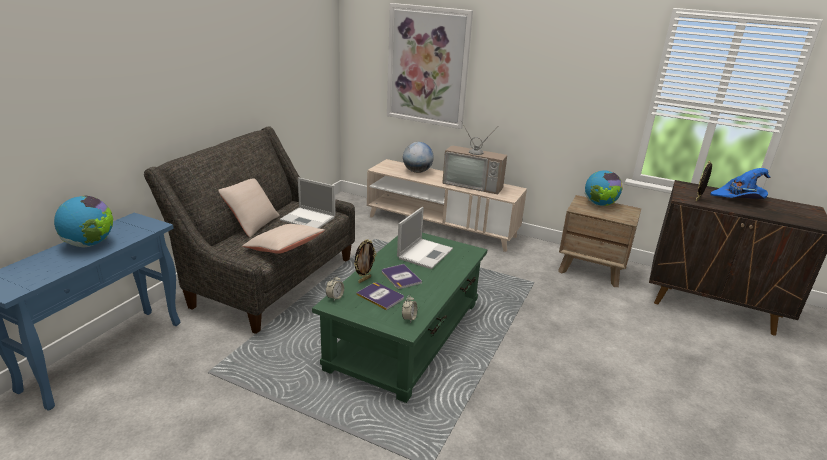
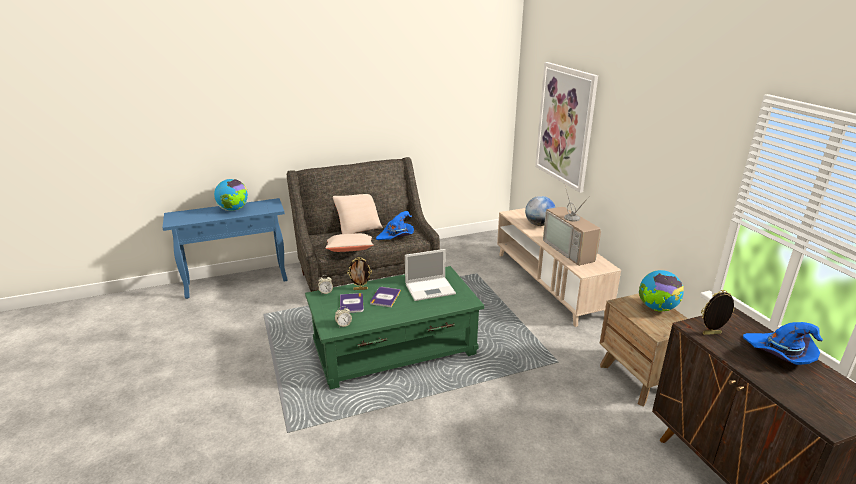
camera: 45 degrees right, 0 degrees up
laptop [280,177,335,228] -> blue hat [376,211,414,240]

